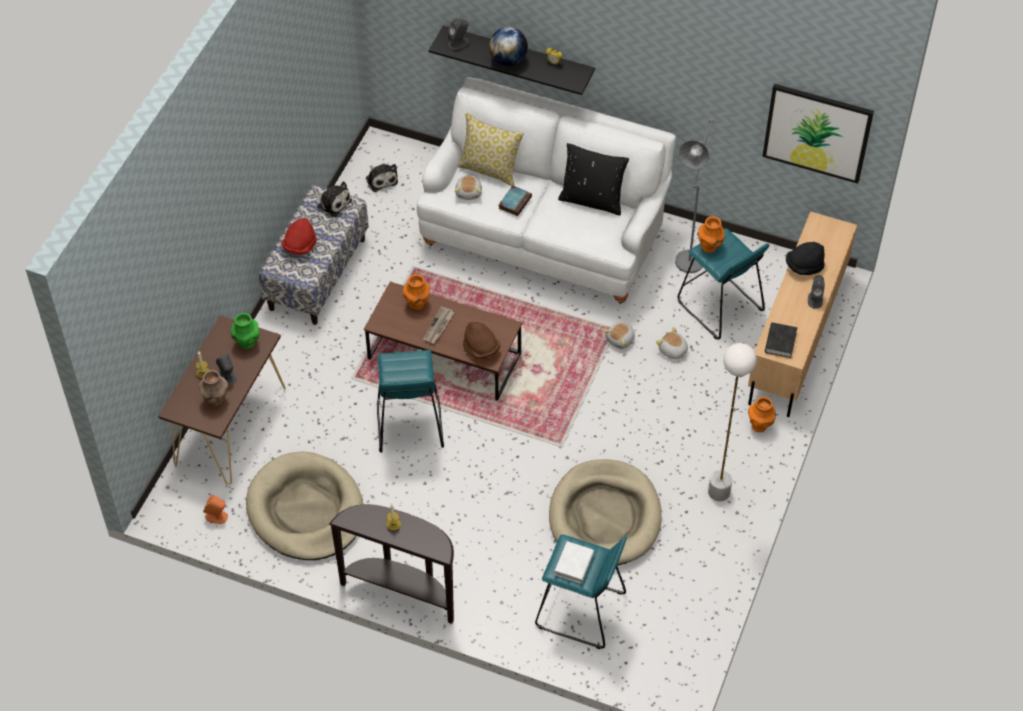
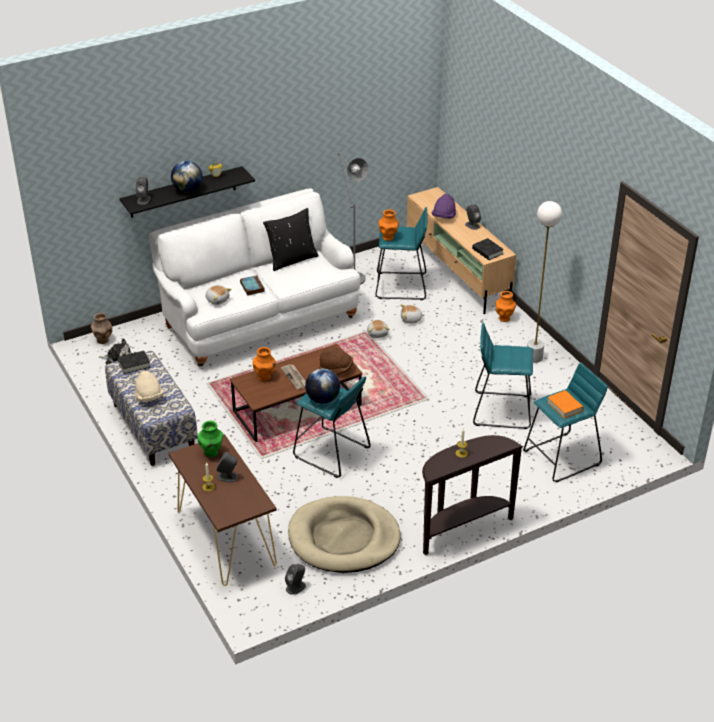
camera: 50 degrees left, 15 degrees down
brown vase [199,370,229,407] -> brown vase moved to [91,313,112,344]
orange speaker [203,495,228,524] -> grey speaker [285,564,306,595]
red hat [281,218,317,255] -> beige hat [135,371,164,402]
plush toy [313,181,352,217] -> black book [117,351,150,374]
pillow [458,113,524,186] -> none
beige dog bed [549,459,662,566] -> turquoise stool [473,323,533,429]
white book [555,541,594,583] -> orange book [547,390,584,419]
picture [762,84,874,184] -> none
black hat [786,242,824,275] -> purple hat [431,194,456,219]
none -> globe [305,368,340,403]

